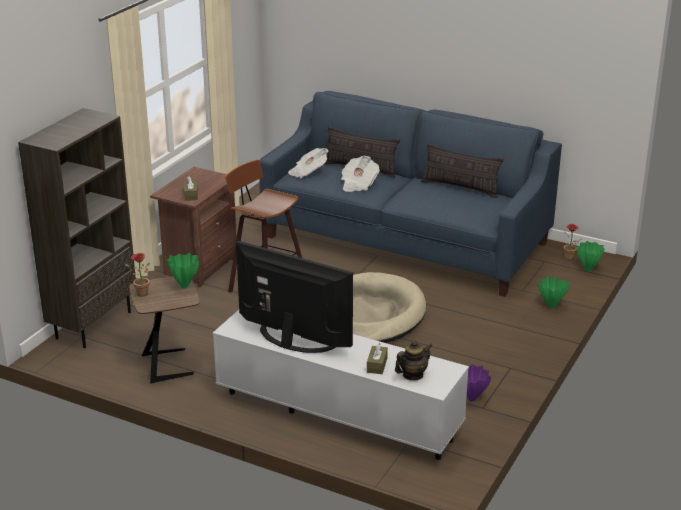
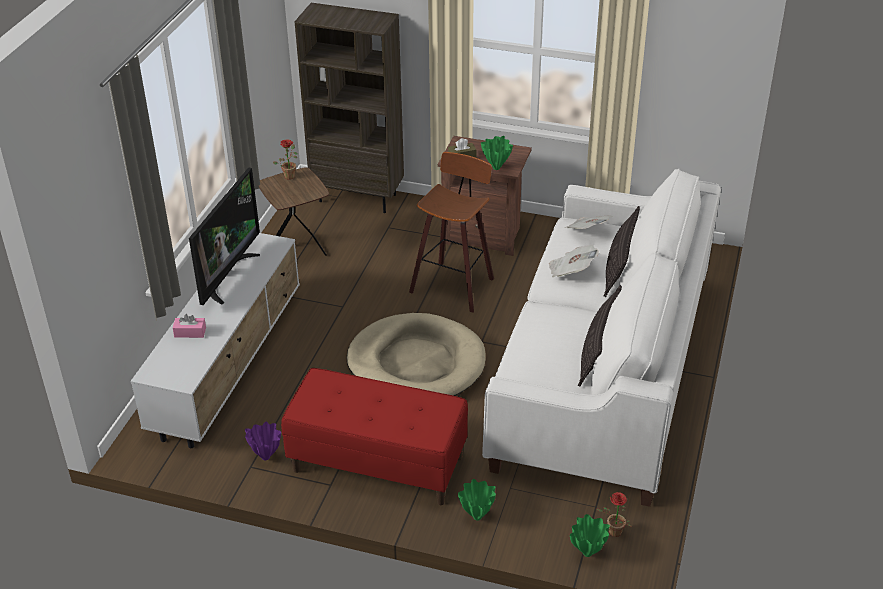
camera: 80 degrees right, 10 degrees up
green vase [167,253,199,288] -> green vase moved to [481,136,513,170]
blue sofa [259,91,562,297] -> white sofa [482,169,721,507]
brown tissue box [367,343,388,374] -> pink tissue box [173,314,206,338]
teapot [395,340,432,380] -> none
none -> red bench [281,368,468,505]

